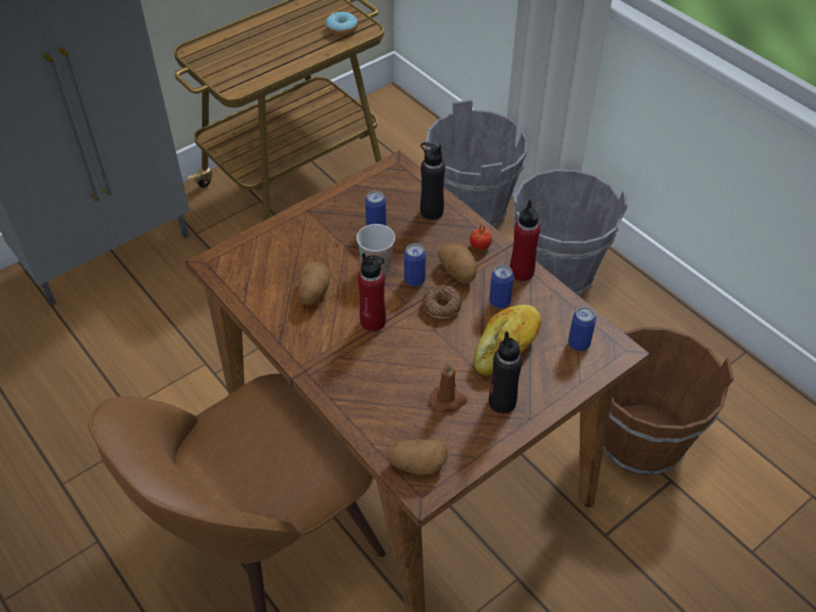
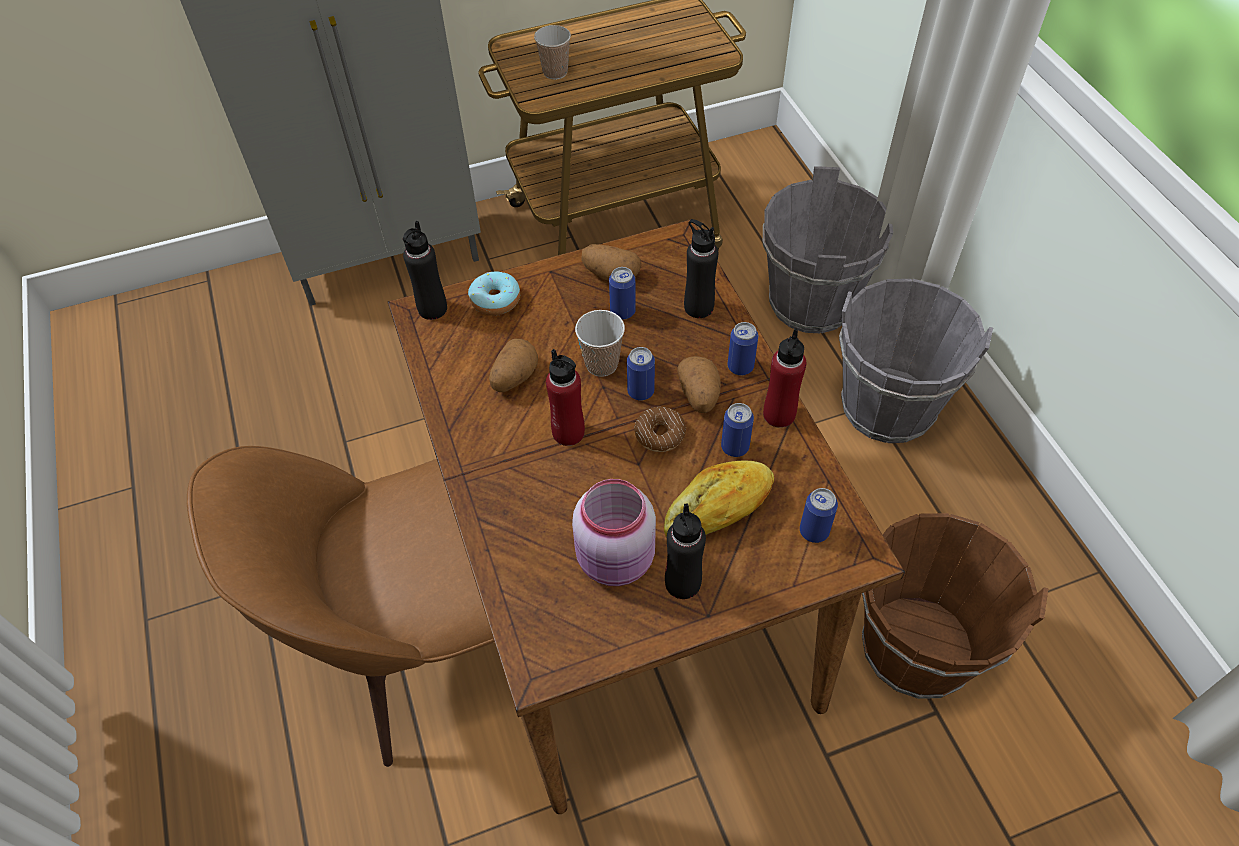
camera: 20 degrees right, 5 degrees up
donut [326,11,358,36] -> donut moved to [468,272,520,316]
potato [387,439,448,475] -> potato moved to [581,244,642,281]
brown candle [430,364,468,412] -> pink jar [572,479,656,586]
tomato [470,224,492,250] -> can [728,322,758,376]
none -> black bottle [403,221,447,320]
none -> cup [534,25,571,80]

